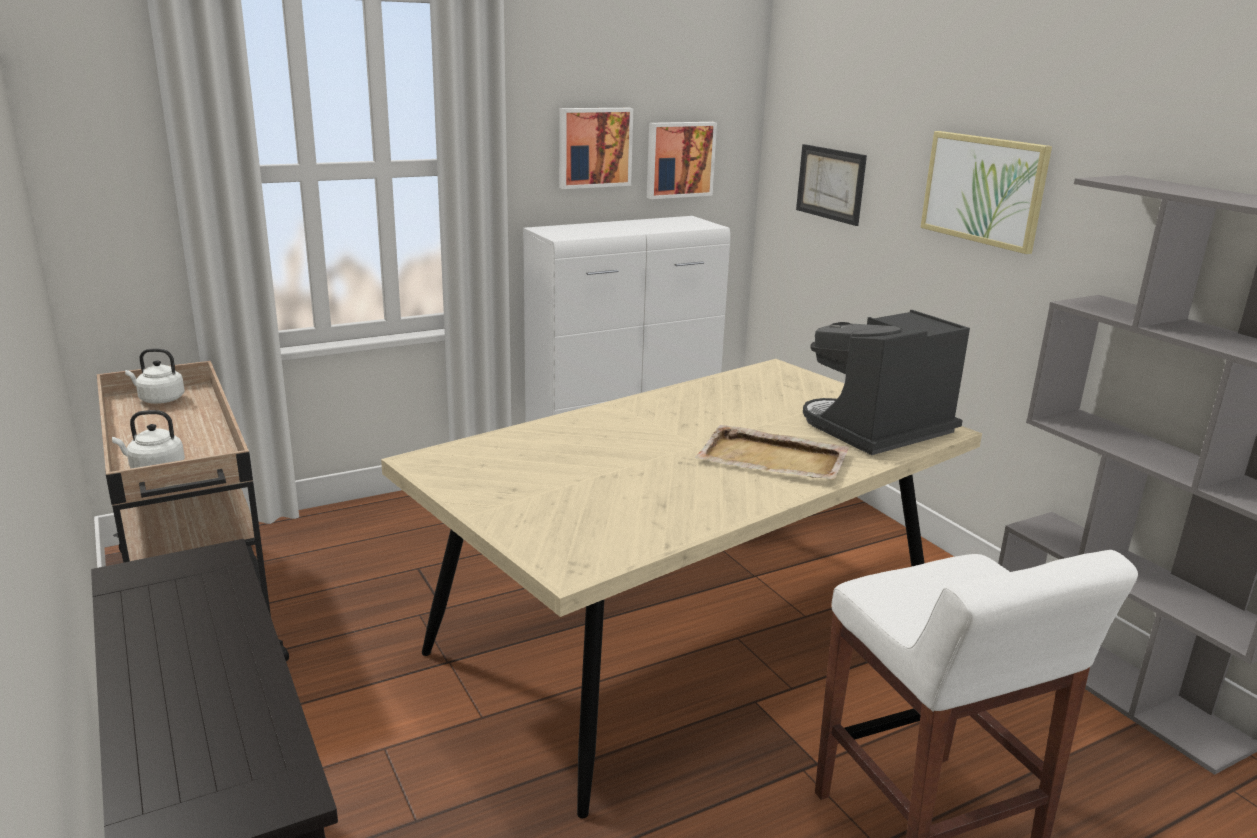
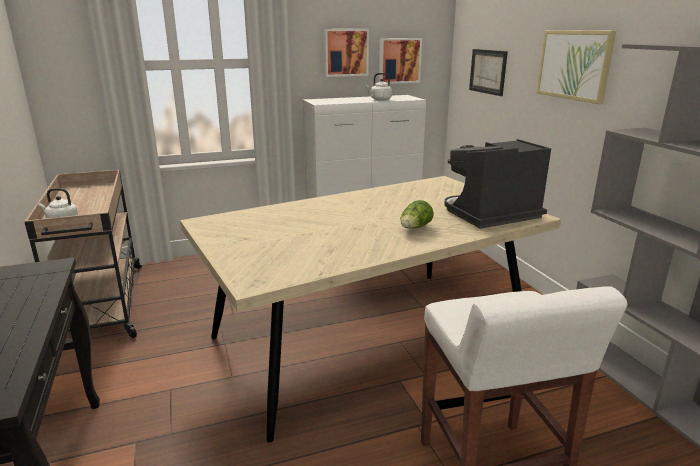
camera: 10 degrees right, 0 degrees up
white kettle [125,349,185,404] -> white kettle moved to [366,73,392,101]
beige tray [695,425,850,480] -> lettuce [401,200,434,228]

